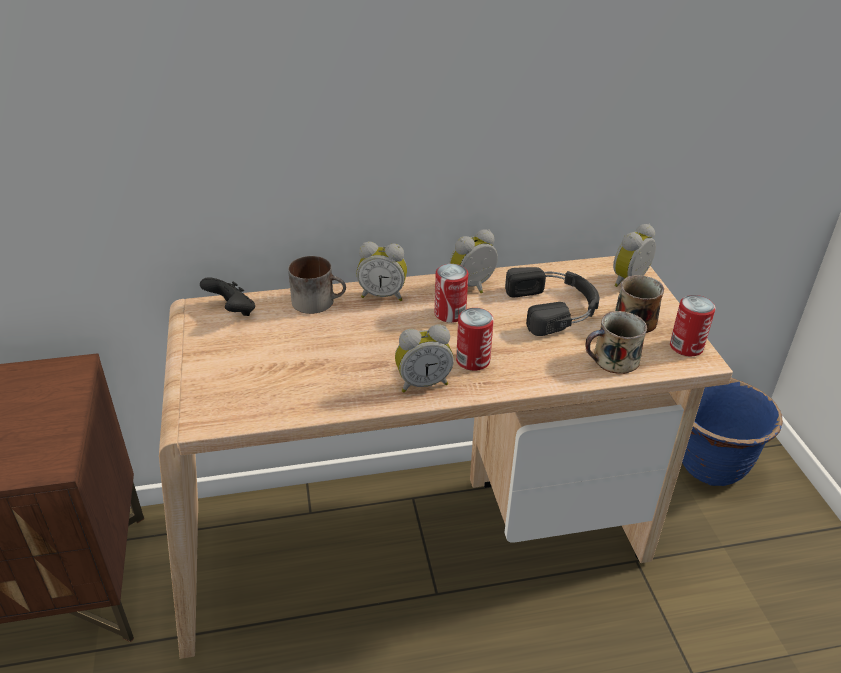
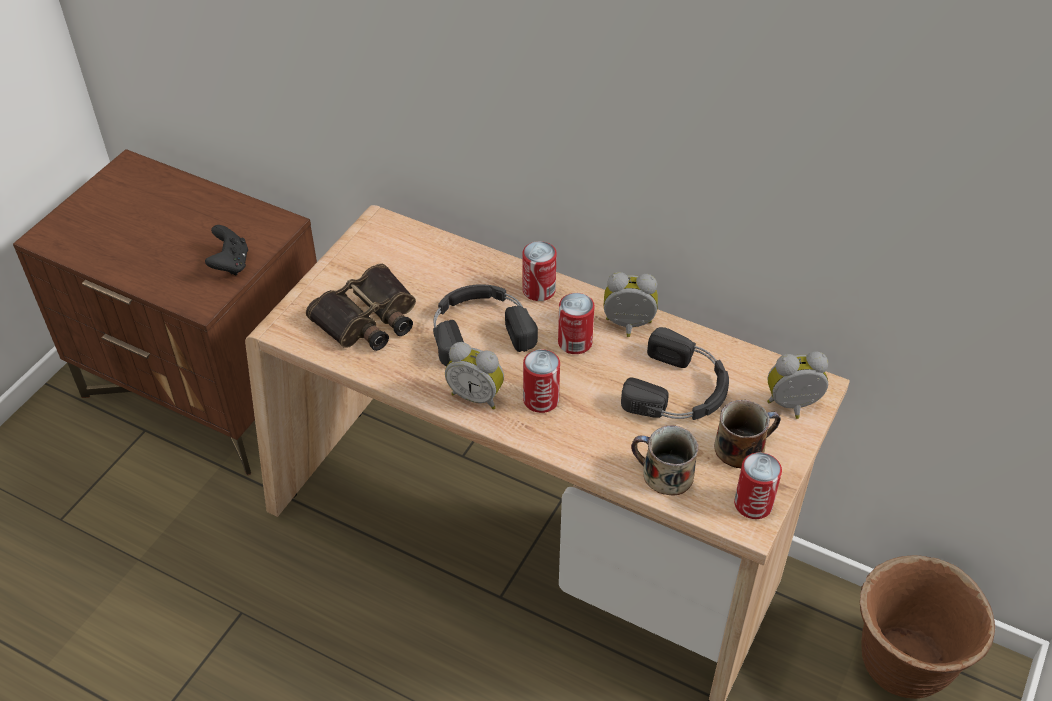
camera: 40 degrees right, 10 degrees up
black game controller [200,277,255,316] -> black game controller moved to [205,225,248,275]
mug [288,256,346,314] -> none
alarm clock [357,242,407,301] -> can [523,241,557,301]
blue planter [682,378,783,486] -> brown planter [860,555,995,699]
none -> binoculars [306,263,416,351]
none -> black headphones [433,284,538,367]

